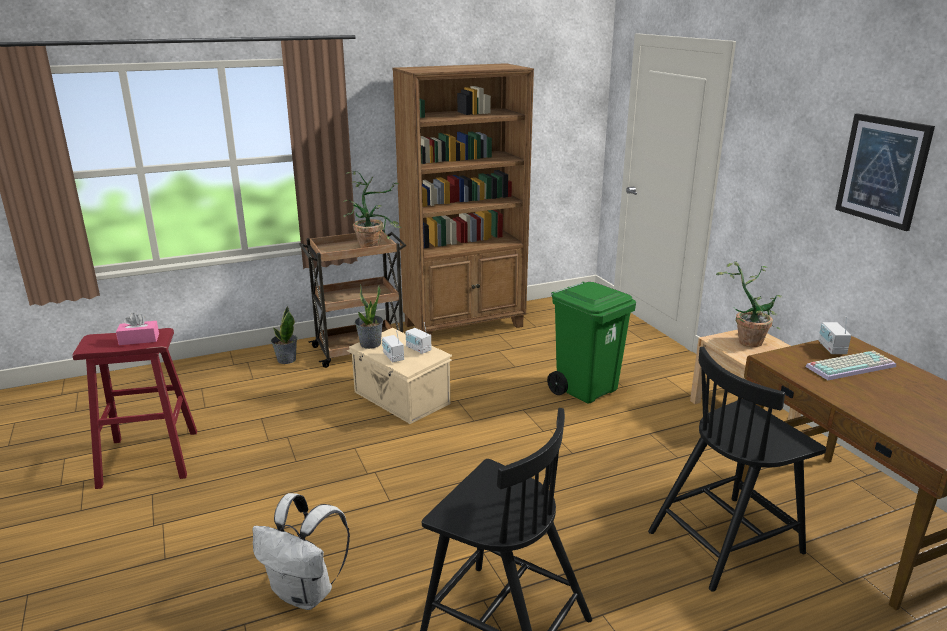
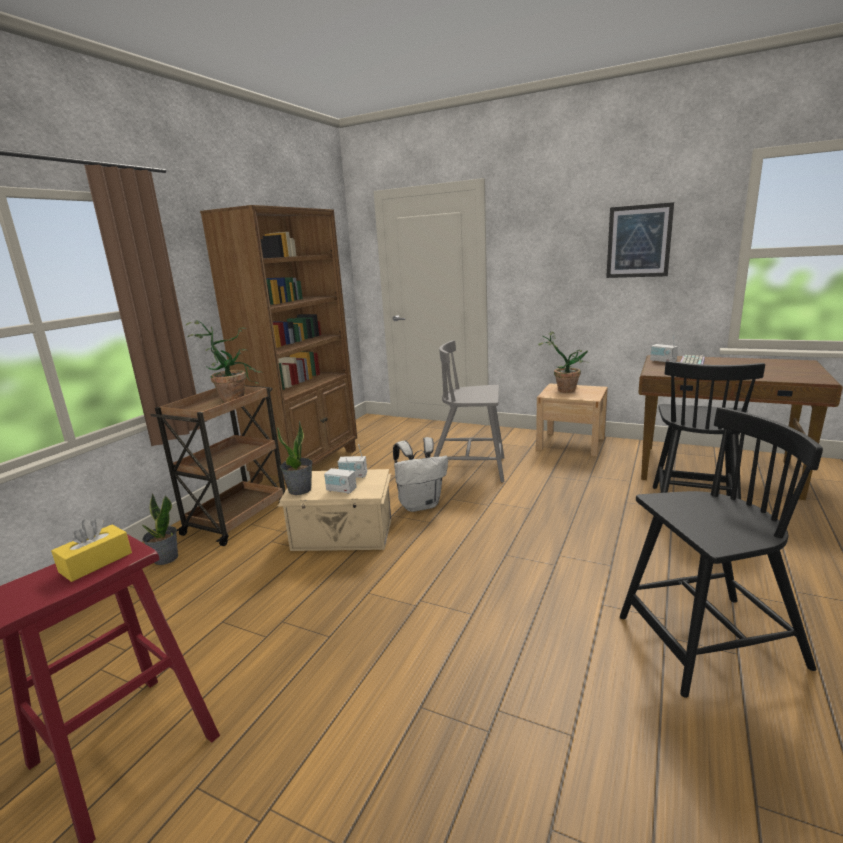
camera: 40 degrees left, 5 degrees down
pink tissue box [116,313,159,345] -> yellow tissue box [51,518,132,582]
white backpack [252,493,350,610] -> white backpack moved to [393,437,448,512]
green trash can [547,282,636,404] -> grey chair [434,340,505,482]

